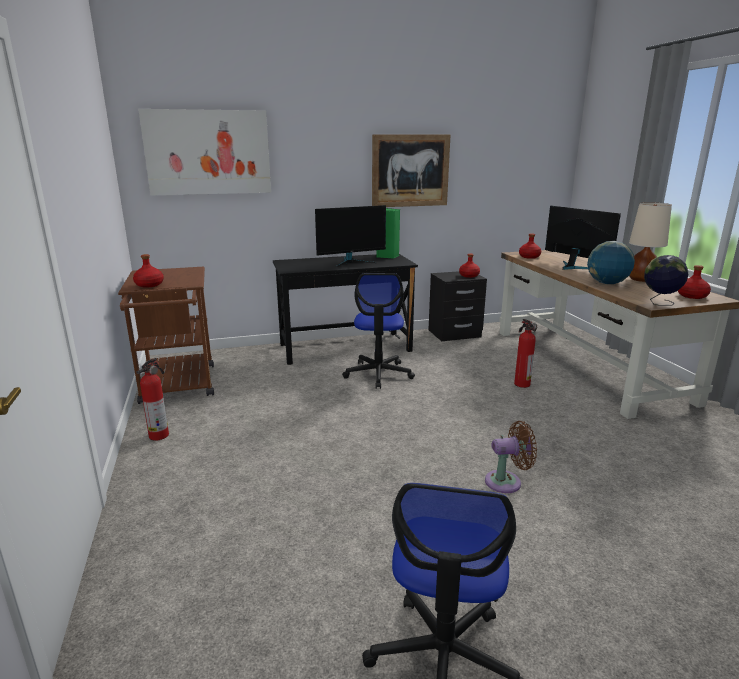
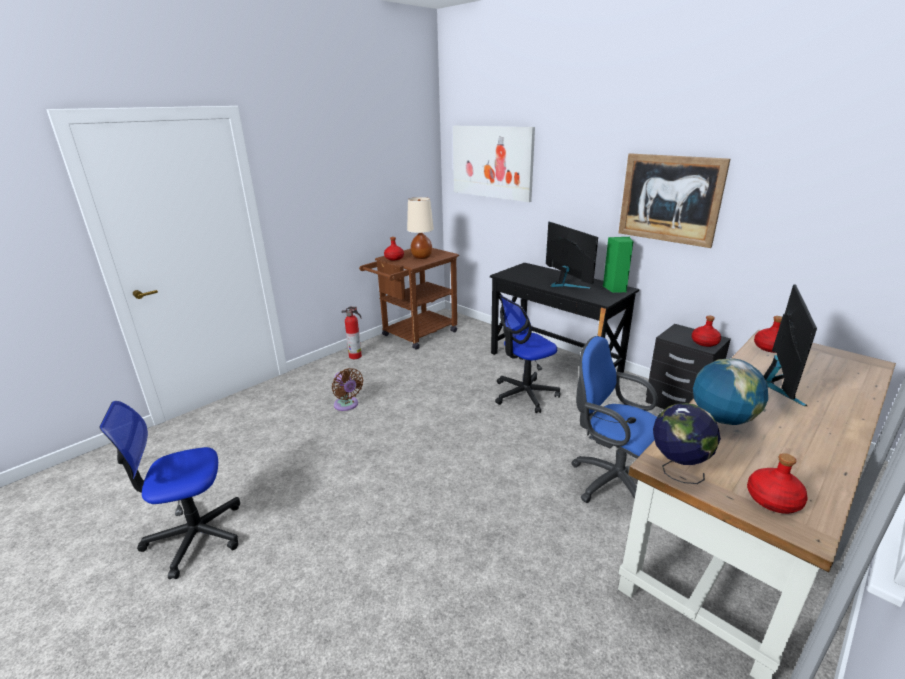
camera: 60 degrees right, 5 degrees up
monitor [315,205,386,267] -> monitor turned 150 degrees counterclockwise [546,222,598,289]
brown fan [485,421,537,493] -> brown fan moved to [332,368,363,411]
fire extinguisher [514,319,537,388] -> blue office chair [571,336,658,503]
beige table lamp [629,202,672,282] -> beige table lamp moved to [407,197,434,259]

